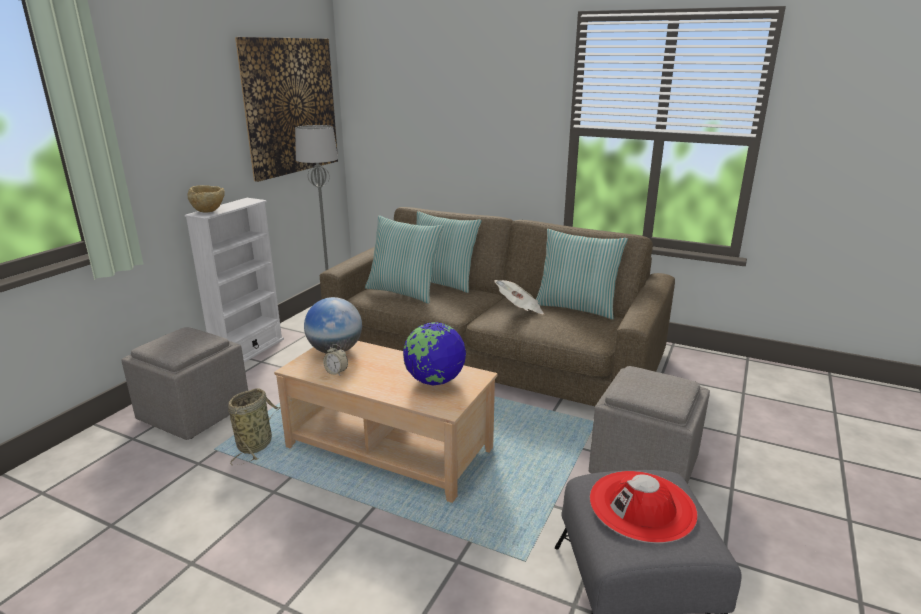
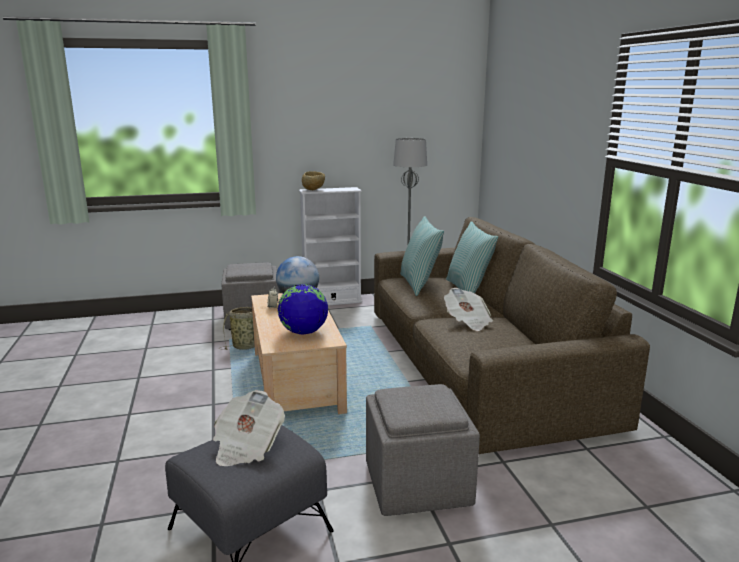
camera: 50 degrees right, 5 degrees down
picture [235,37,338,182] -> none
pillow [536,229,628,319] -> none
red hat [590,471,698,543] -> newspaper [213,390,285,466]

